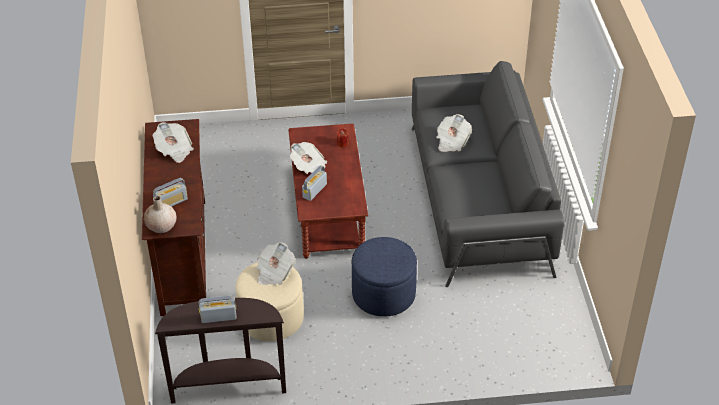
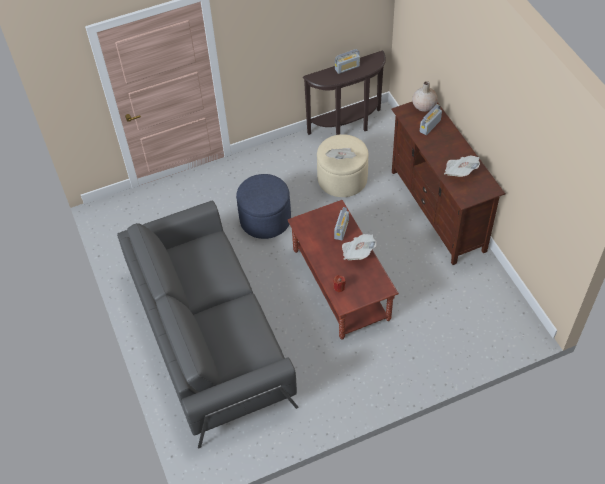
camera: 165 degrees right, 10 degrees up
newspaper [436,114,472,152] -> none

